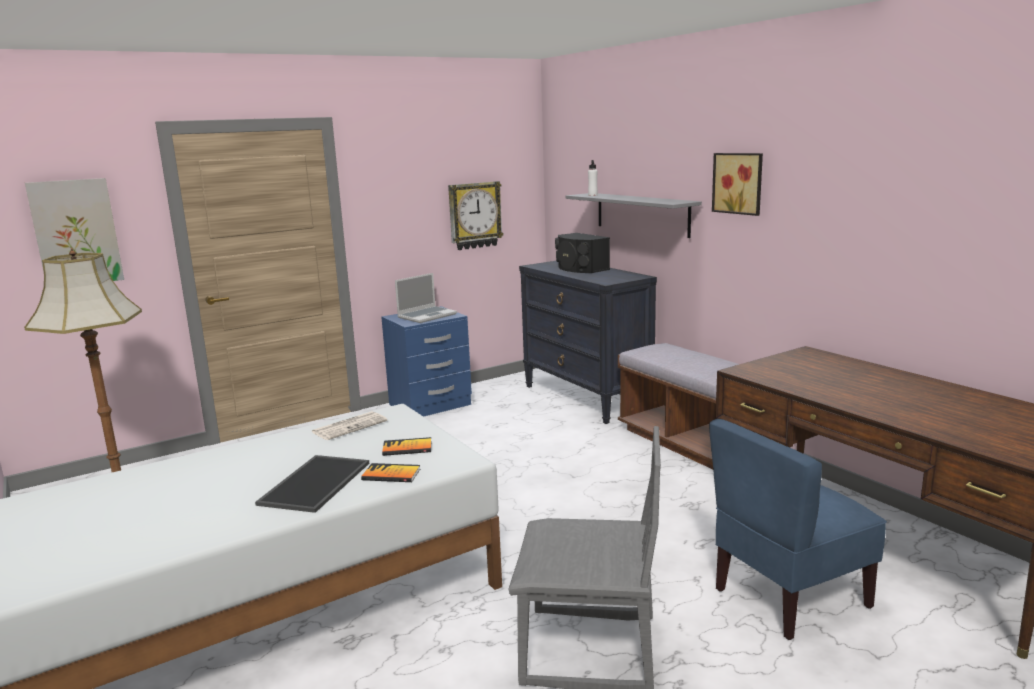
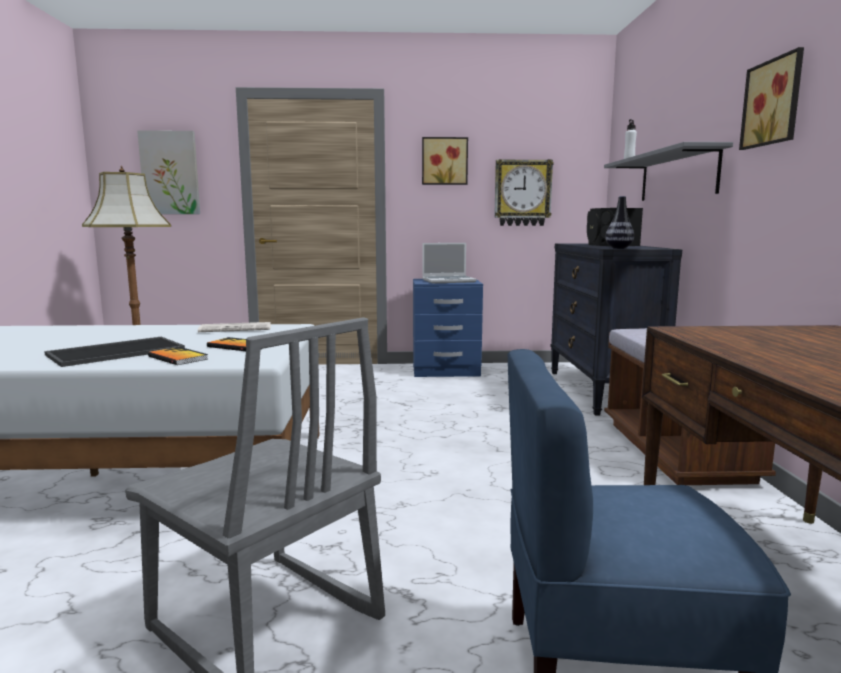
camera: 30 degrees right, 5 degrees down
none -> picture [422,137,468,185]
none -> vase [605,196,634,249]

